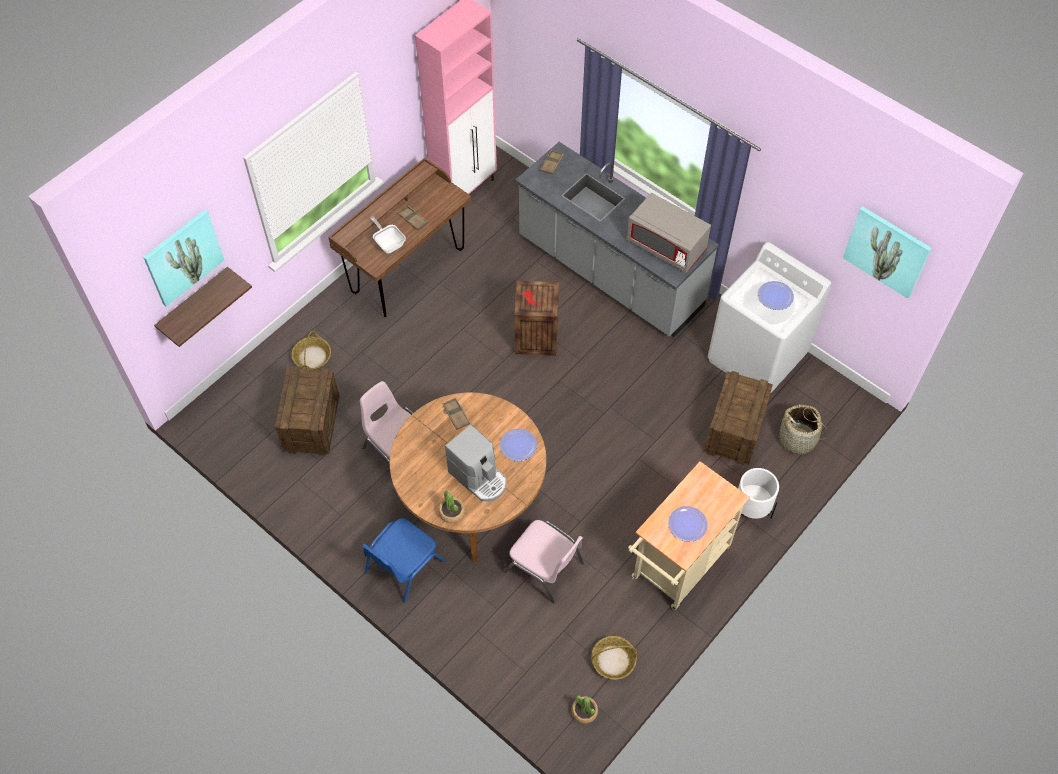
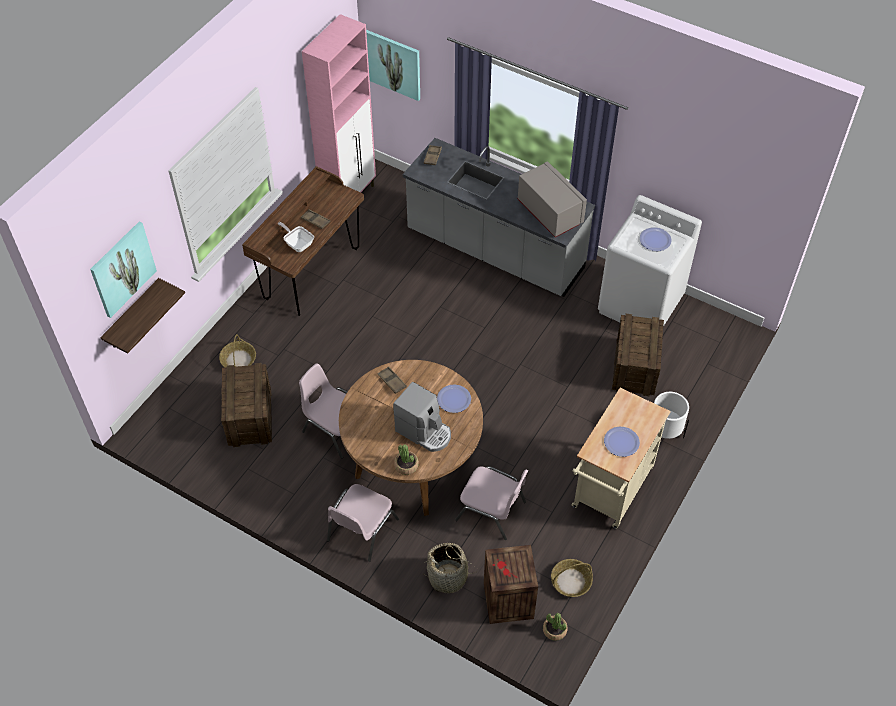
camera: 10 degrees left, 5 degrees down
blue chair [362,518,445,603] -> pink chair [327,484,399,562]
crate [514,280,559,356] -> crate moved to [484,545,538,624]
grey microwave [627,193,711,273] -> grey microwave turned 150 degrees counterclockwise [517,162,587,237]
basket [774,405,830,455] -> basket moved to [423,543,476,593]
picture [843,206,931,298] -> picture moved to [366,30,420,101]

